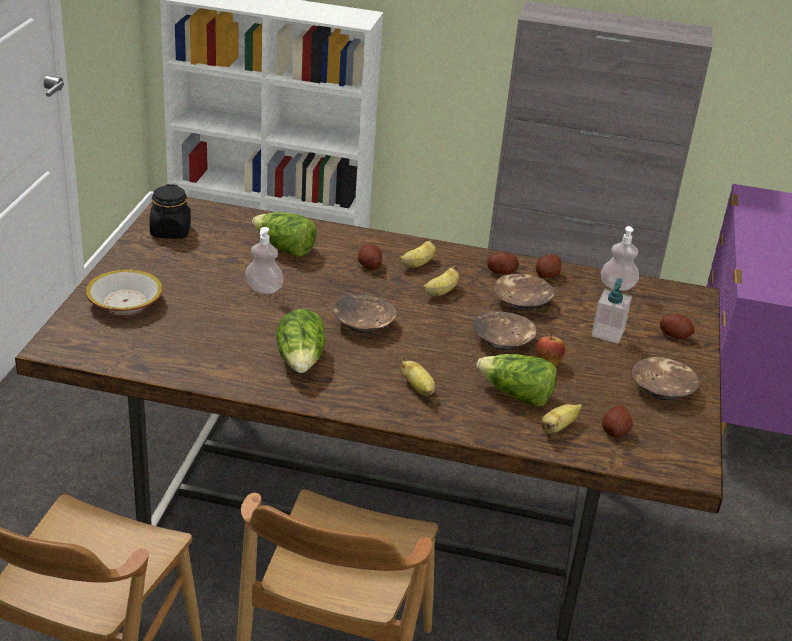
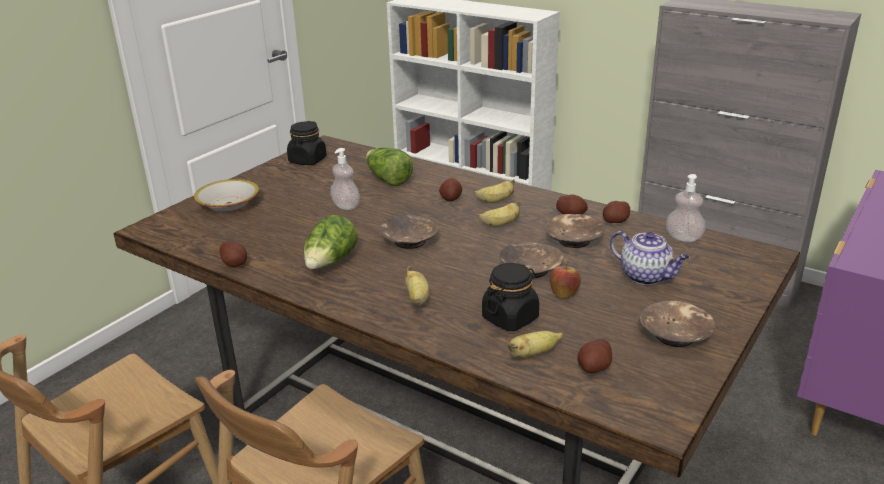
camera: 25 degrees right, 5 degrees down
lettuce [476,354,557,407] -> black jar [482,263,539,331]
soap dispenser [592,278,632,344] -> teapot [610,231,689,285]
potato [660,314,694,339] -> potato moved to [219,242,247,267]

